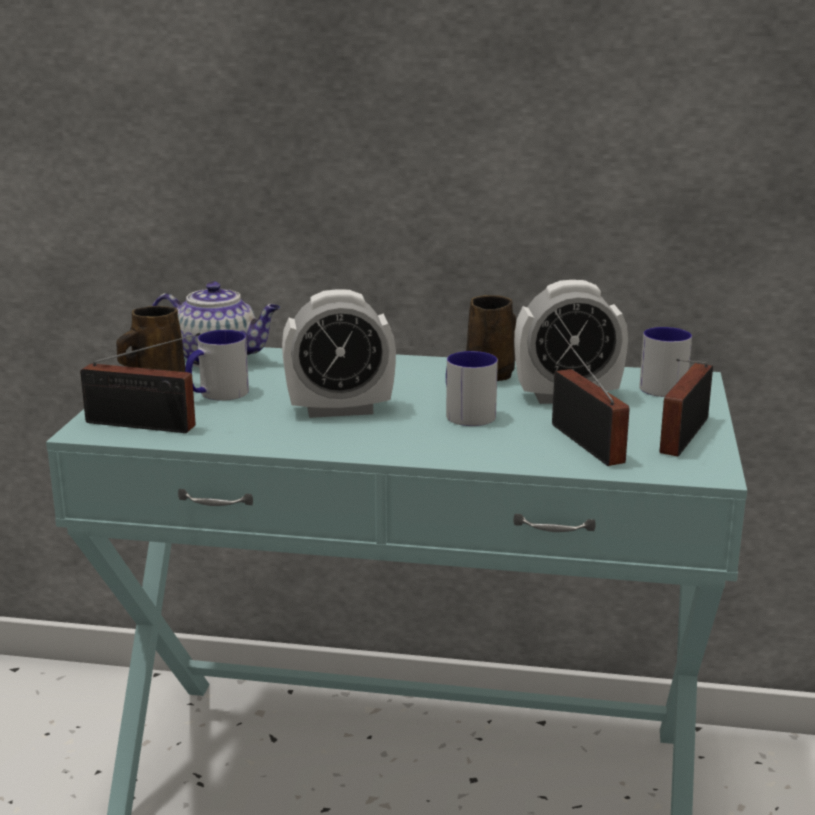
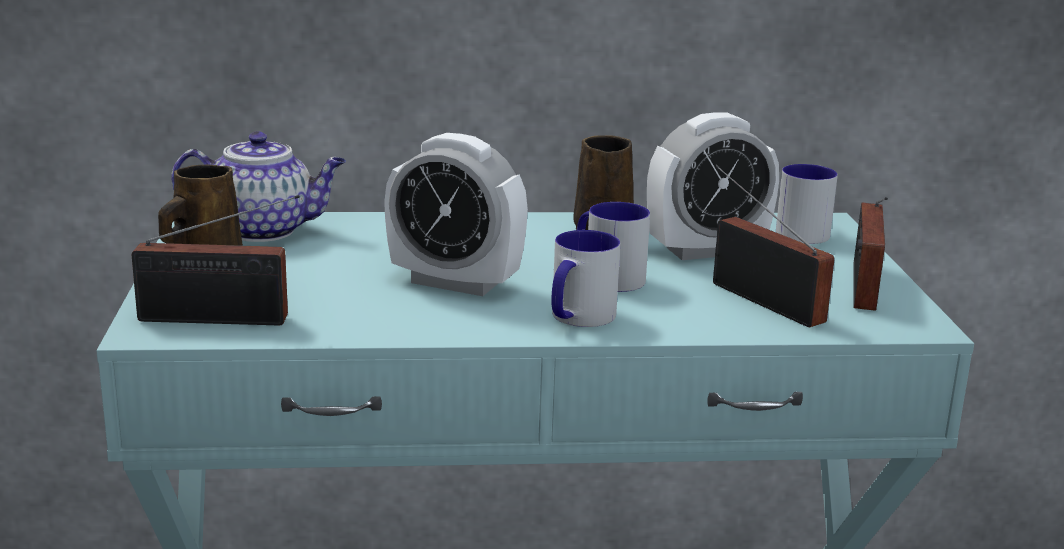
camera: 15 degrees left, 0 degrees up
mug [185,330,249,401] -> mug moved to [551,230,620,327]
alarm clock [282,289,396,418] -> alarm clock turned 45 degrees clockwise [384,133,528,296]

